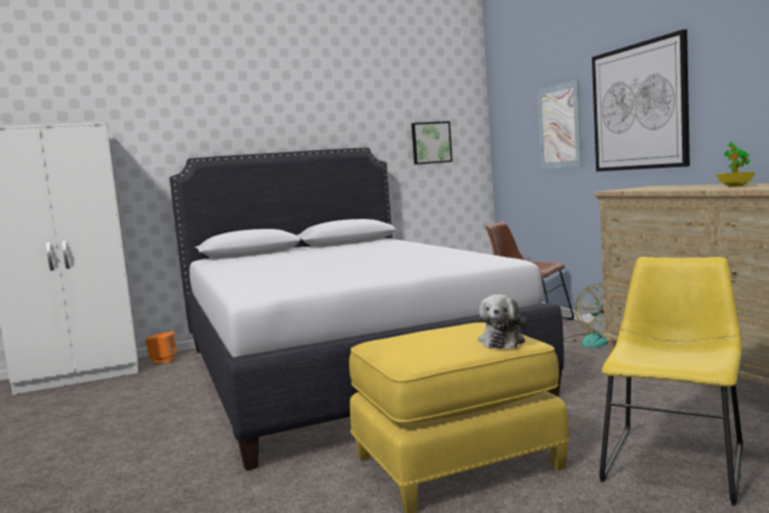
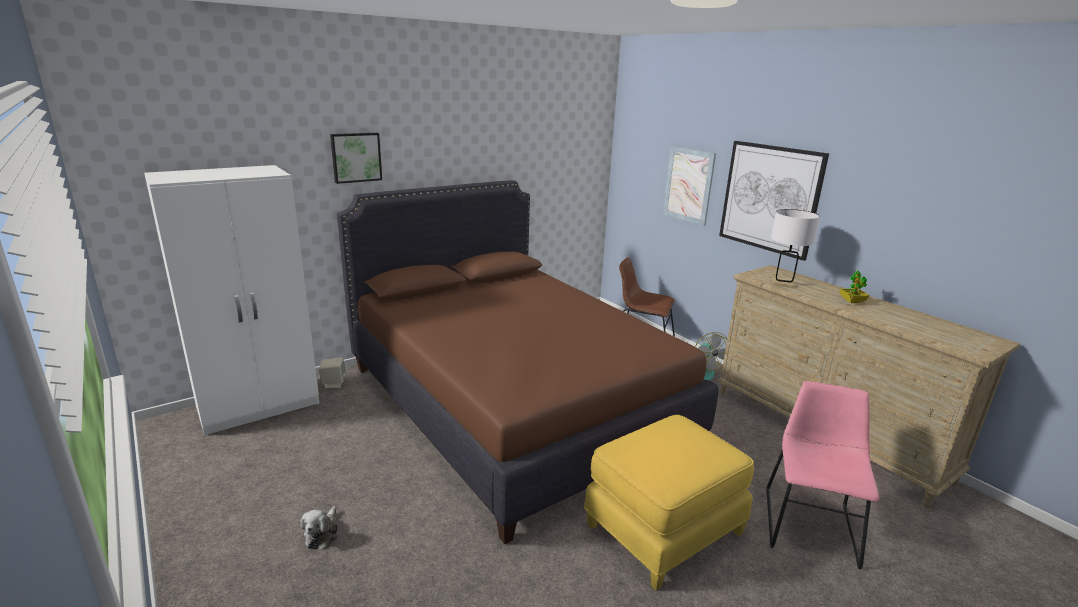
camera: 15 degrees left, 15 degrees up
orange speaker [146,331,179,363] -> beige speaker [318,357,346,388]
white bed [169,147,564,471] -> brown bed [337,180,719,544]
picture [411,121,453,165] -> picture moved to [330,133,382,184]
plush toy [478,294,527,349] -> plush toy moved to [301,506,338,550]
yellow chair [599,257,743,506] -> pink chair [766,381,879,569]
none -> white table lamp [771,209,820,288]

